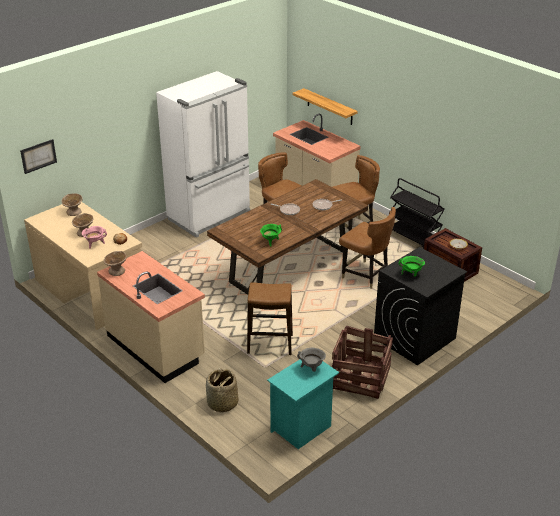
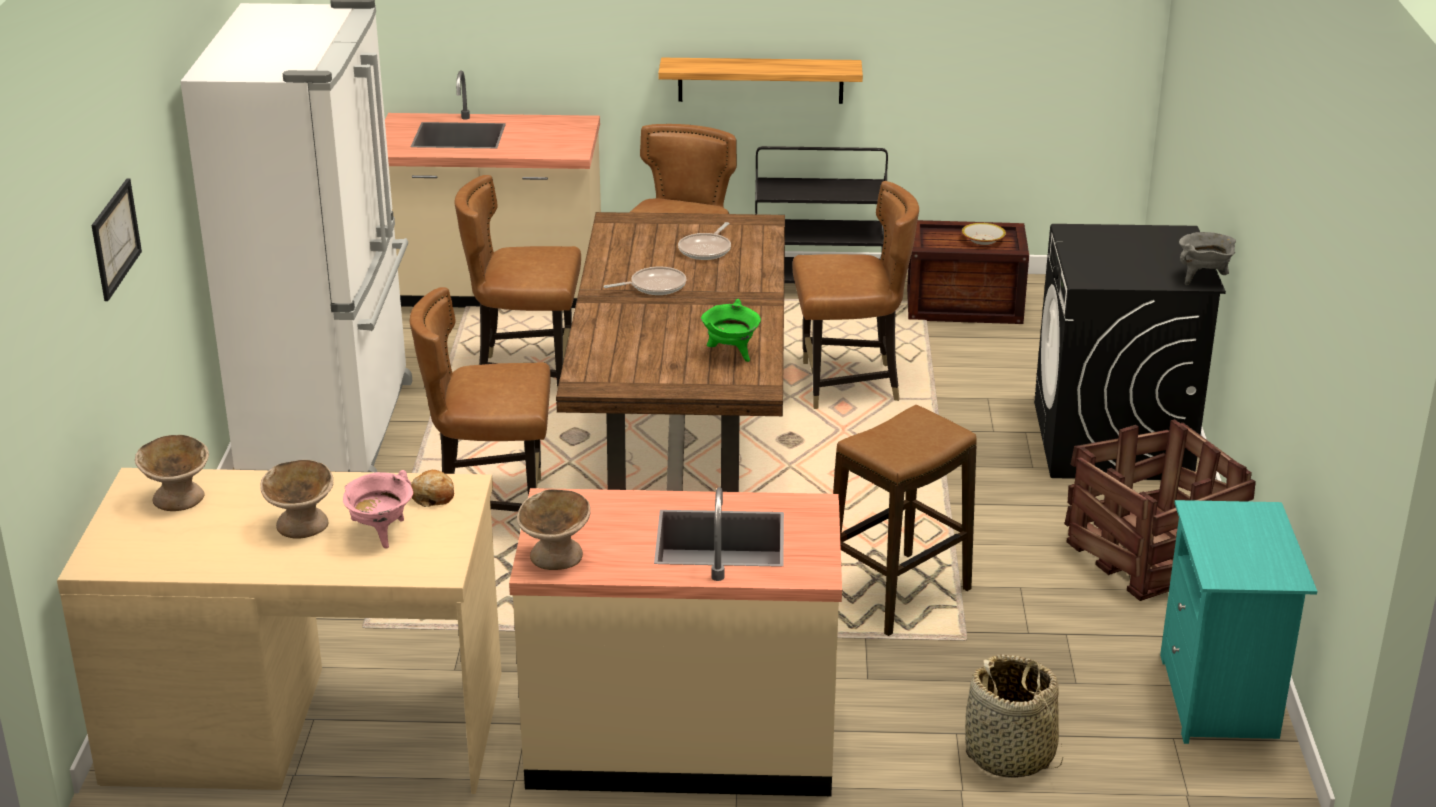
camera: 45 degrees left, 5 degrees down
picture [20,139,57,174] -> picture moved to [92,178,142,301]
shelf [292,88,358,125] -> shelf moved to [658,58,863,104]
grey cooking pot [297,348,326,372] -> grey cooking pot moved to [1179,232,1236,285]
green cooking pot [399,256,425,277] -> none
none -> brown chair [410,287,551,512]

